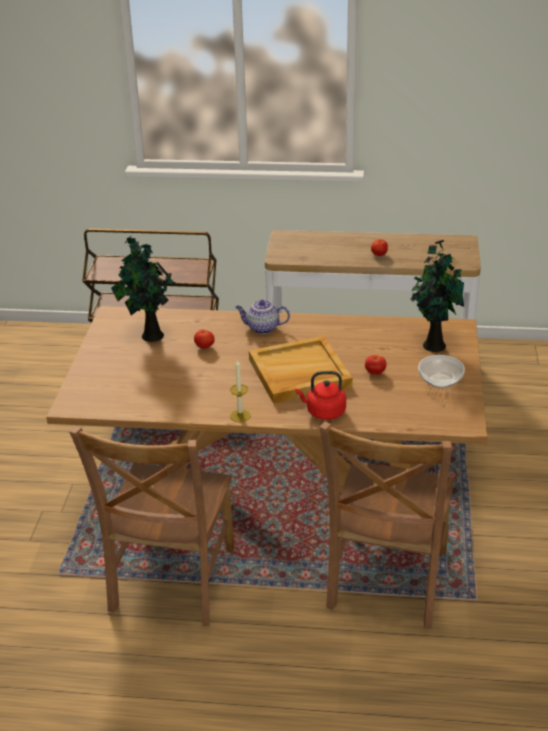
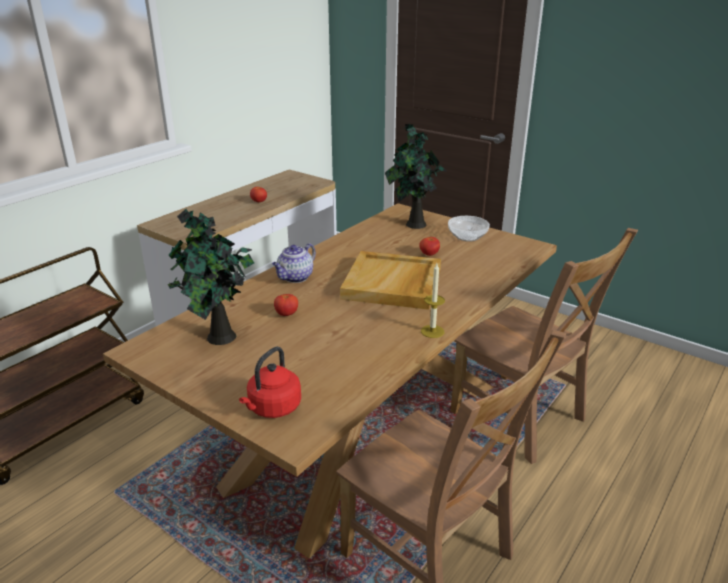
camera: 60 degrees left, 5 degrees down
red kettle [295,371,346,420] -> red kettle moved to [239,347,301,418]

